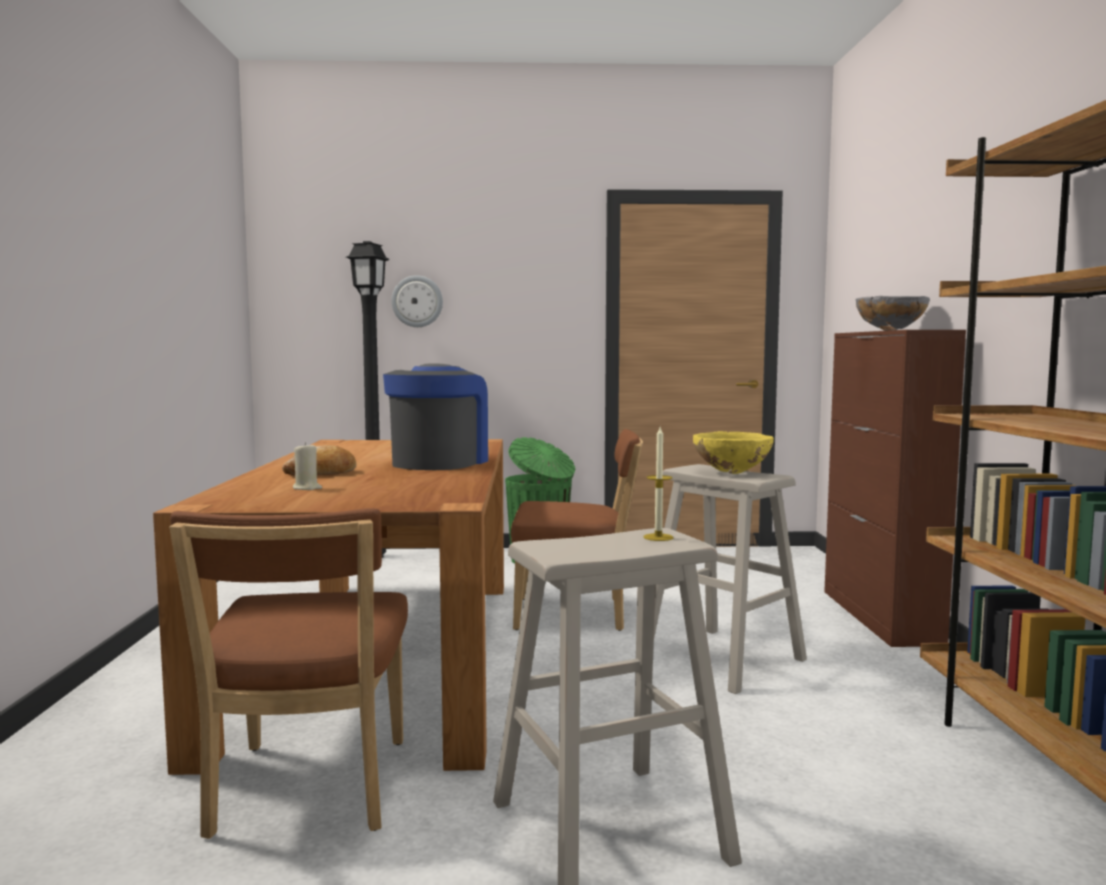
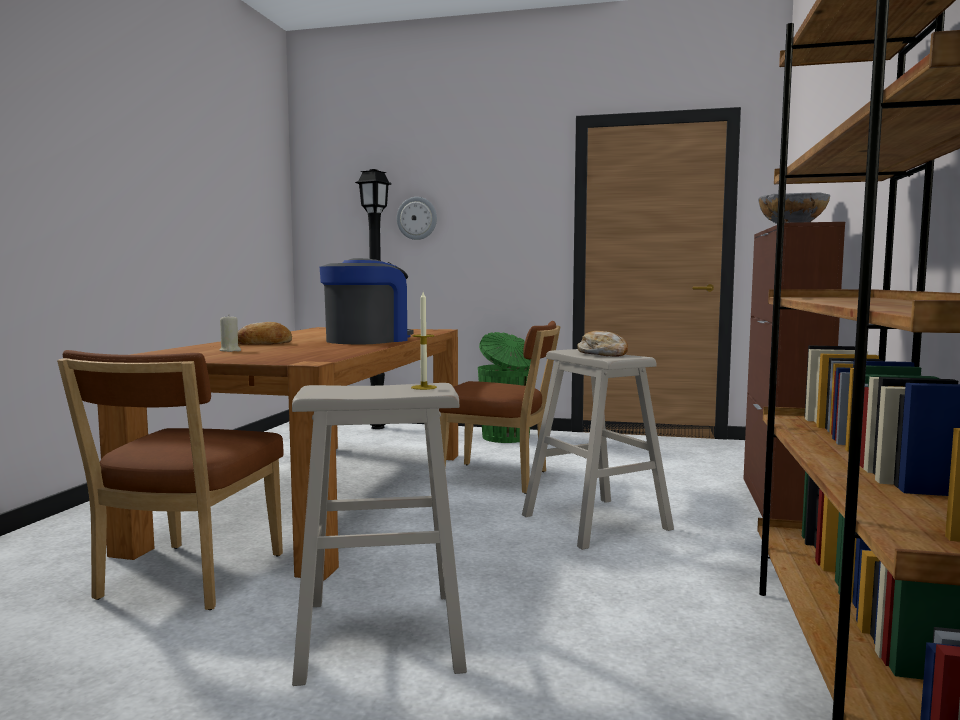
camera: 15 degrees right, 0 degrees up
yellow bowl [693,431,774,474] -> bread [577,331,628,357]

